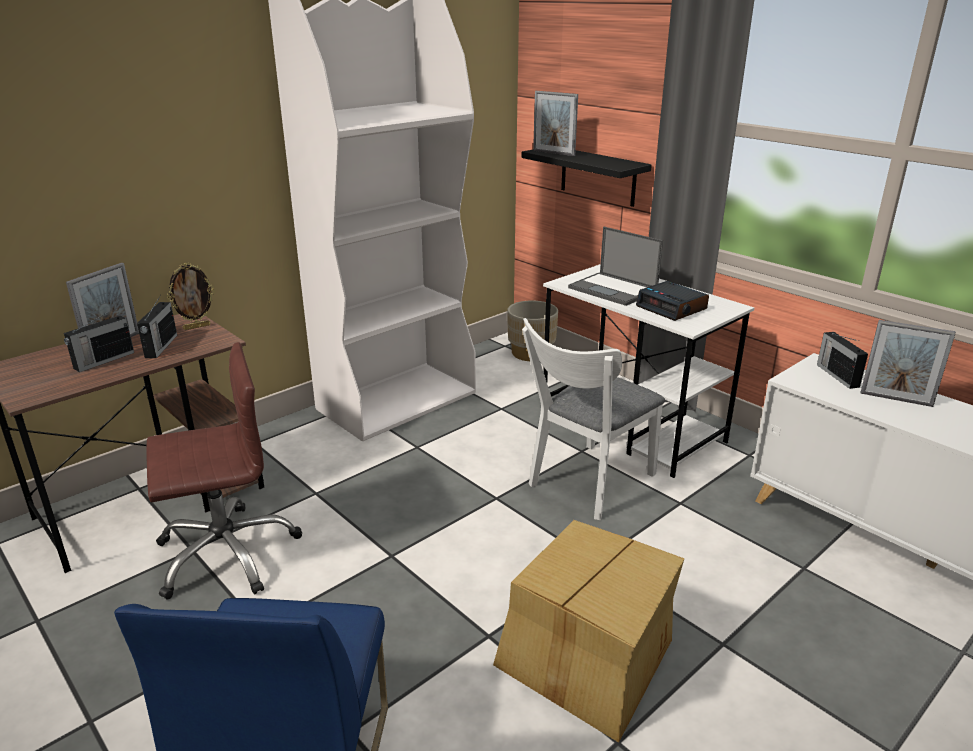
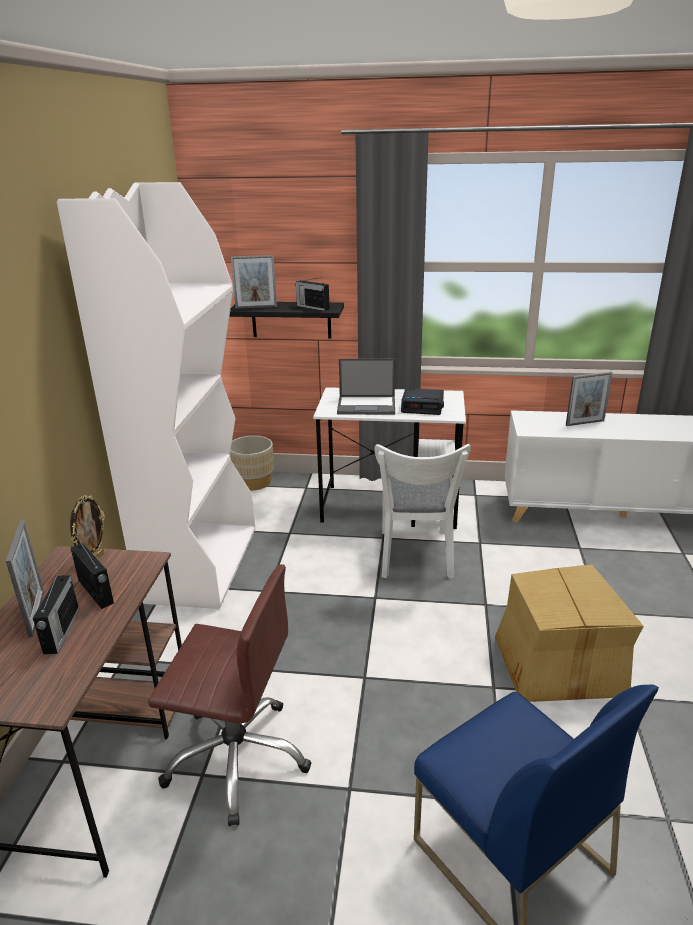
camera: 40 degrees left, 0 degrees up
brown office chair [146,342,302,600] -> brown office chair turned 75 degrees clockwise [148,564,311,826]
radio [817,332,868,389] -> radio moved to [296,277,329,311]

